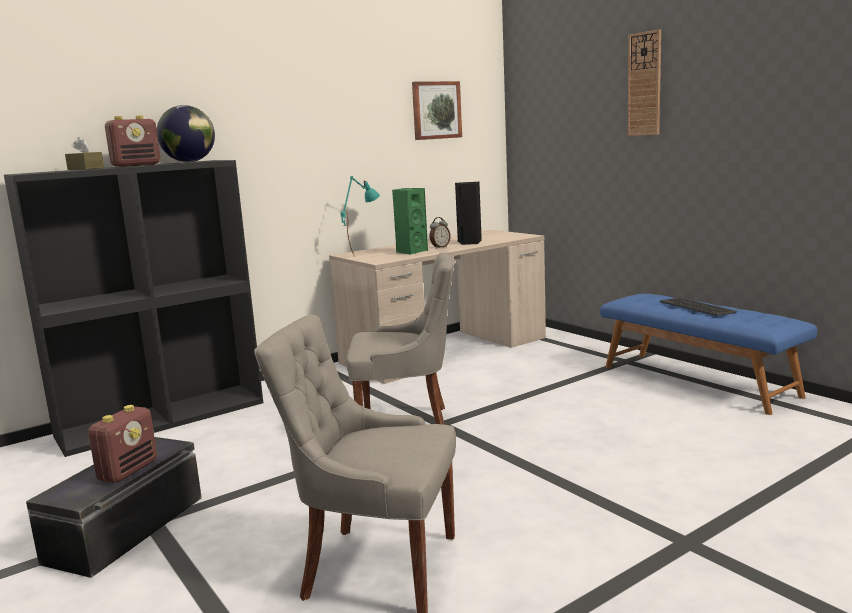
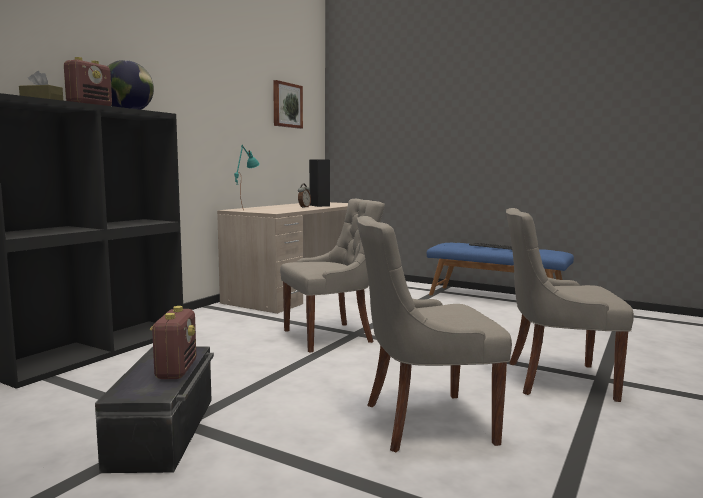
camera: 25 degrees left, 5 degrees down
green speaker [392,188,428,255] -> none
wall clock [628,29,661,136] -> none
none -> grey chair [506,208,634,402]

